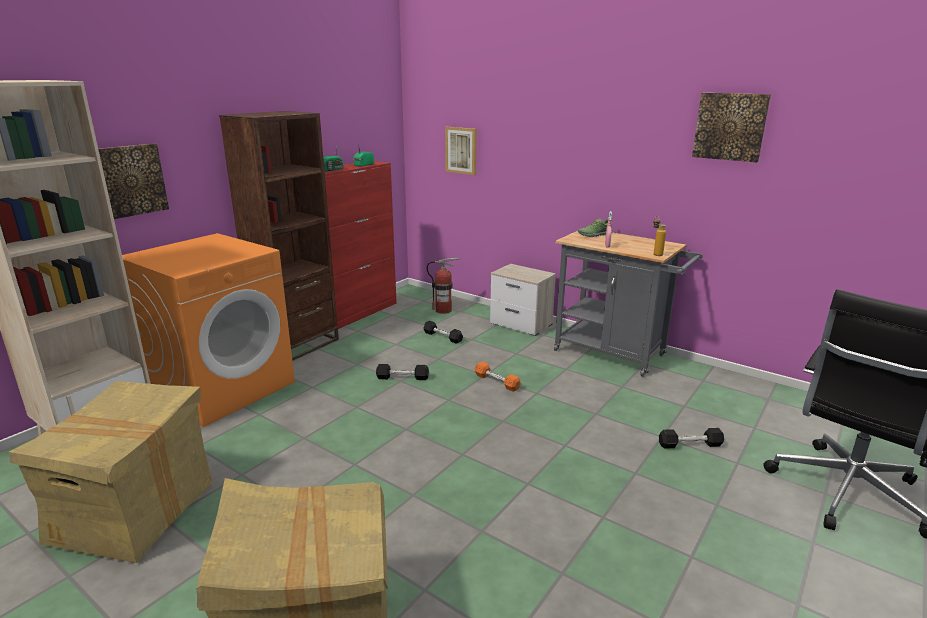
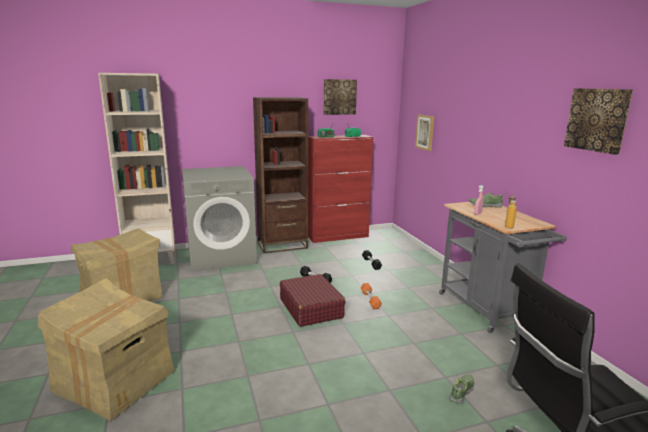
camera: 35 degrees right, 5 degrees down
picture [98,143,169,219] -> picture moved to [324,79,357,115]
orange washing machine [122,233,295,427] -> grey washing machine [182,166,257,271]
fire extinguisher [426,258,459,314] -> none
nightstand [490,264,556,336] -> none
black dumbbell [659,428,724,449] -> shoe [449,374,474,404]
none -> red suitcase [280,274,345,327]

